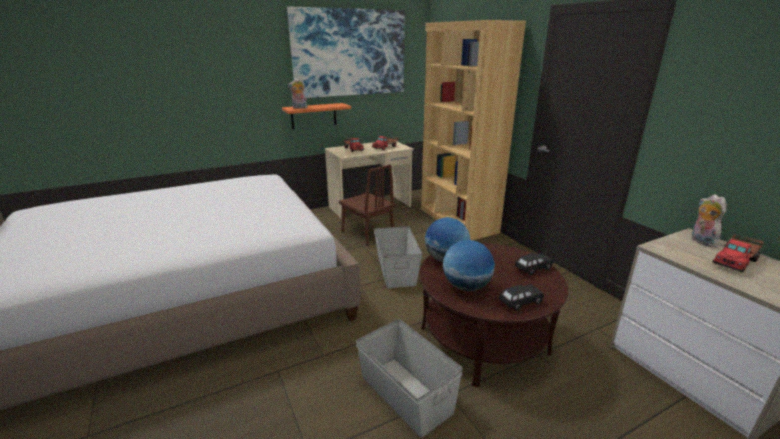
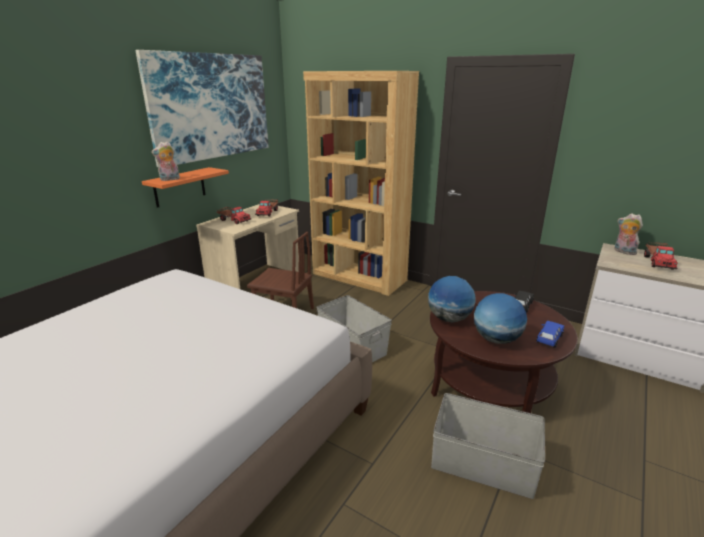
camera: 30 degrees left, 0 degrees up
black toy car [499,284,544,311] -> blue toy car [536,321,564,348]

